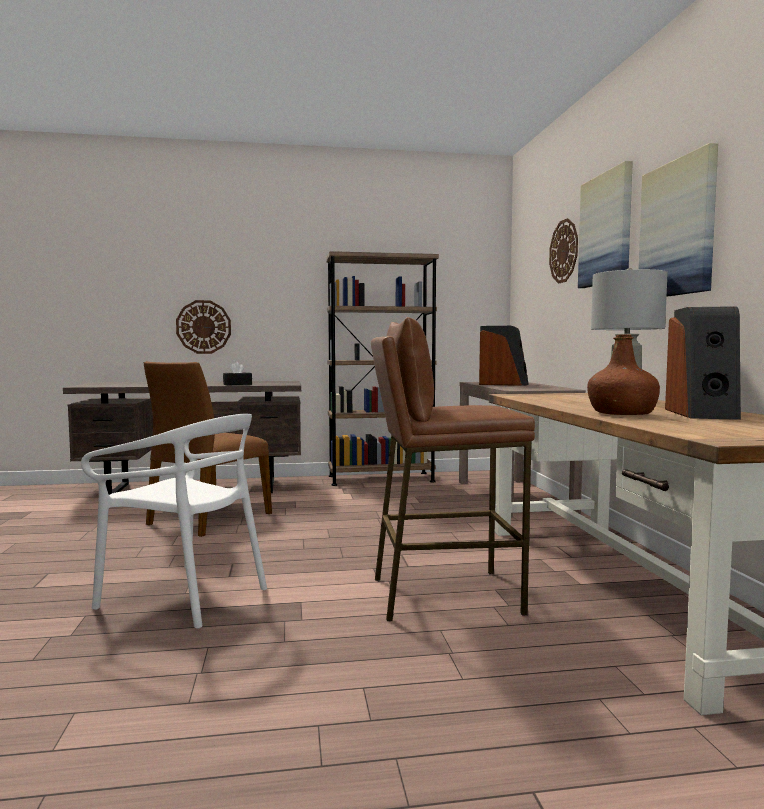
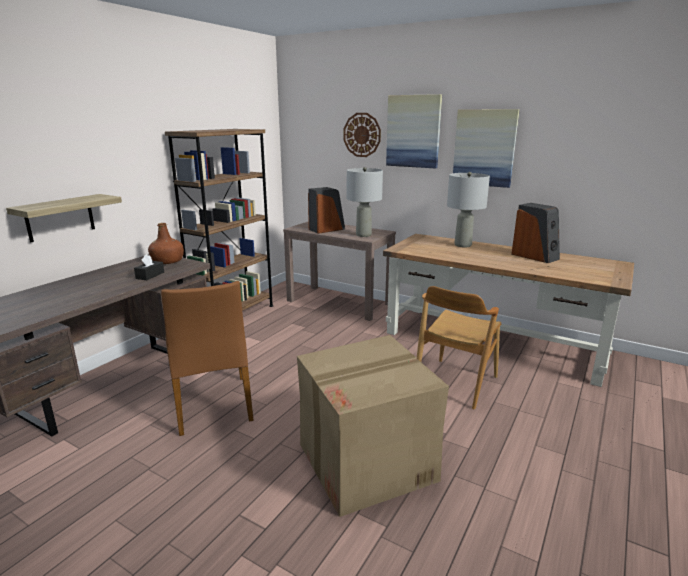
camera: 50 degrees left, 15 degrees up
white chair [81,414,267,629] -> cardboard box [297,335,449,517]
wall clock [176,300,231,354] -> shelf [6,194,122,243]
brown stool [371,317,535,621] -> brown chair [417,286,501,410]
brown bottle [587,334,660,415] -> brown bottle moved to [148,223,184,264]
none -> grey table lamp [347,167,383,237]

